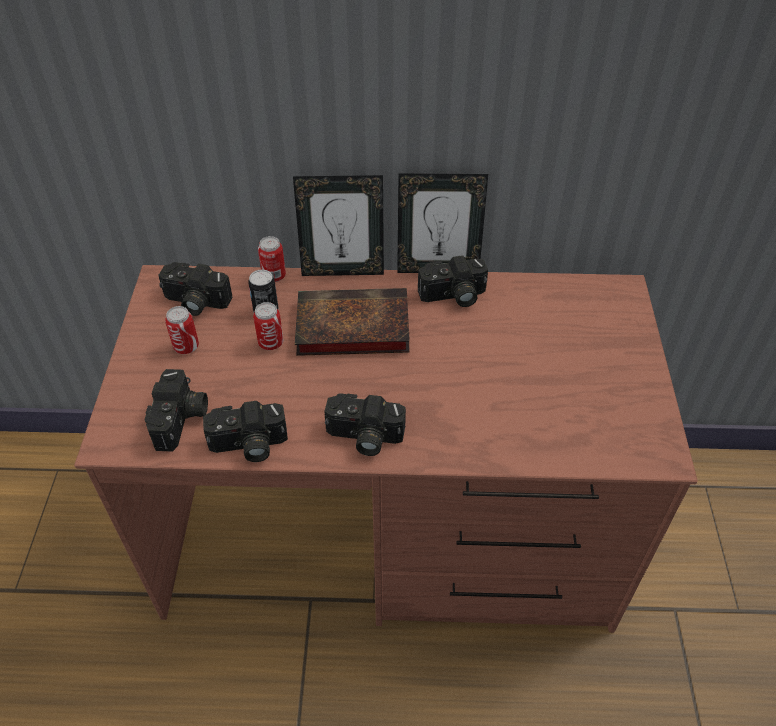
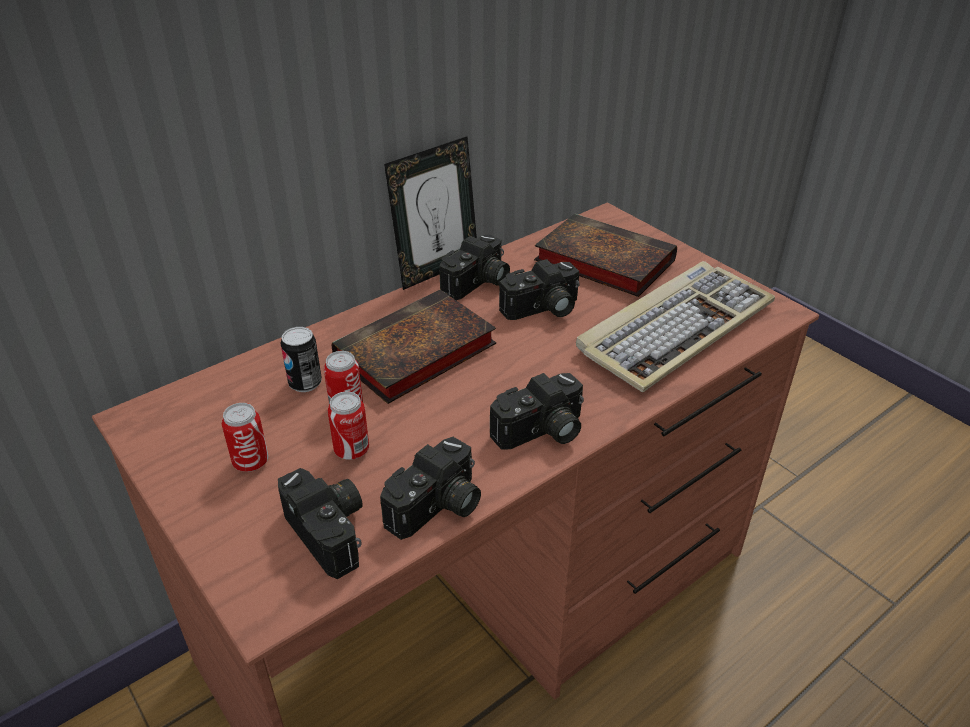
camera: 40 degrees left, 10 degrees down
camera [158,262,233,316] -> camera moved to [499,259,580,320]
can [258,236,286,282] -> can moved to [328,391,369,460]
picture frame [293,175,384,276] -> none
none -> book [534,214,677,297]
none -> keyboard [576,261,775,392]

